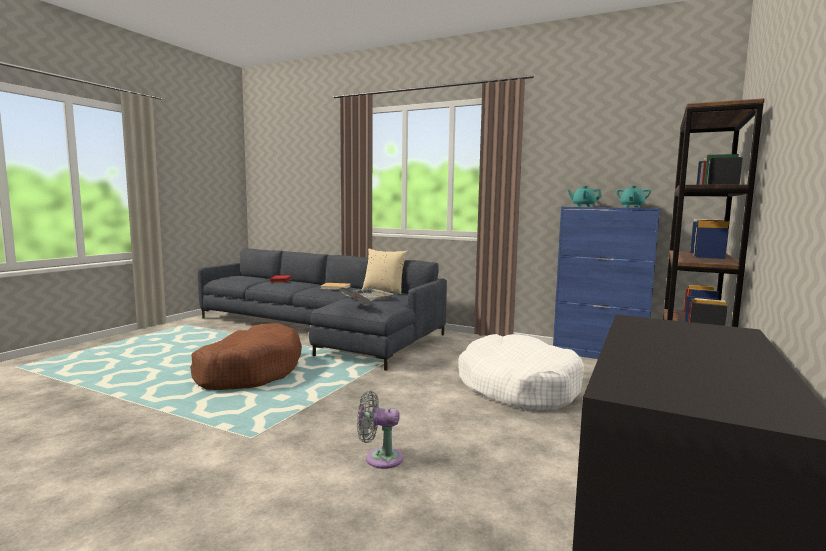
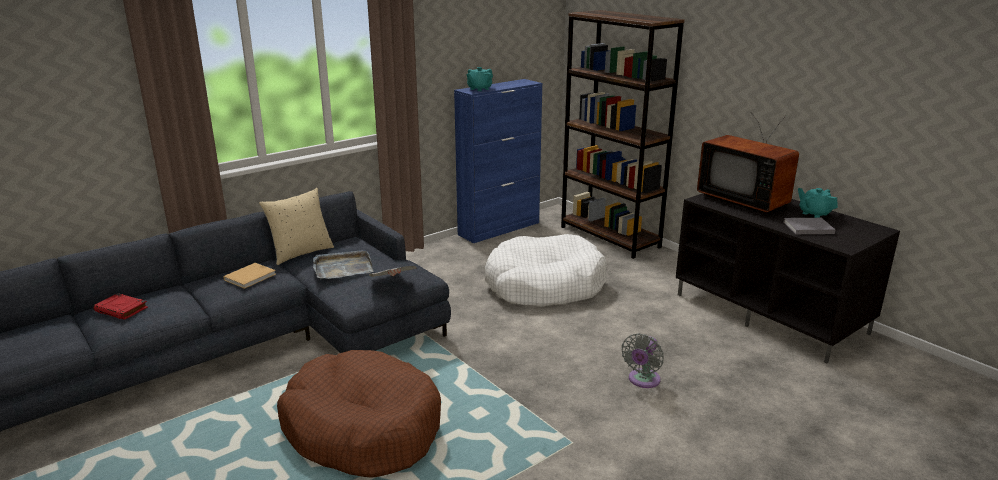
camera: 65 degrees left, 15 degrees up
turquoise teapot [616,186,651,208] -> turquoise teapot moved to [798,188,838,218]
none -> television [697,112,799,213]
none -> grey book [783,218,836,234]

